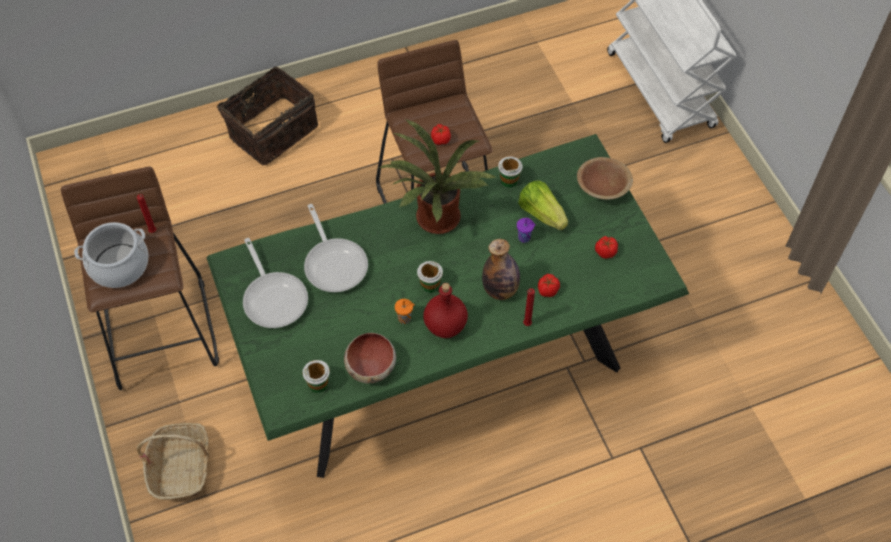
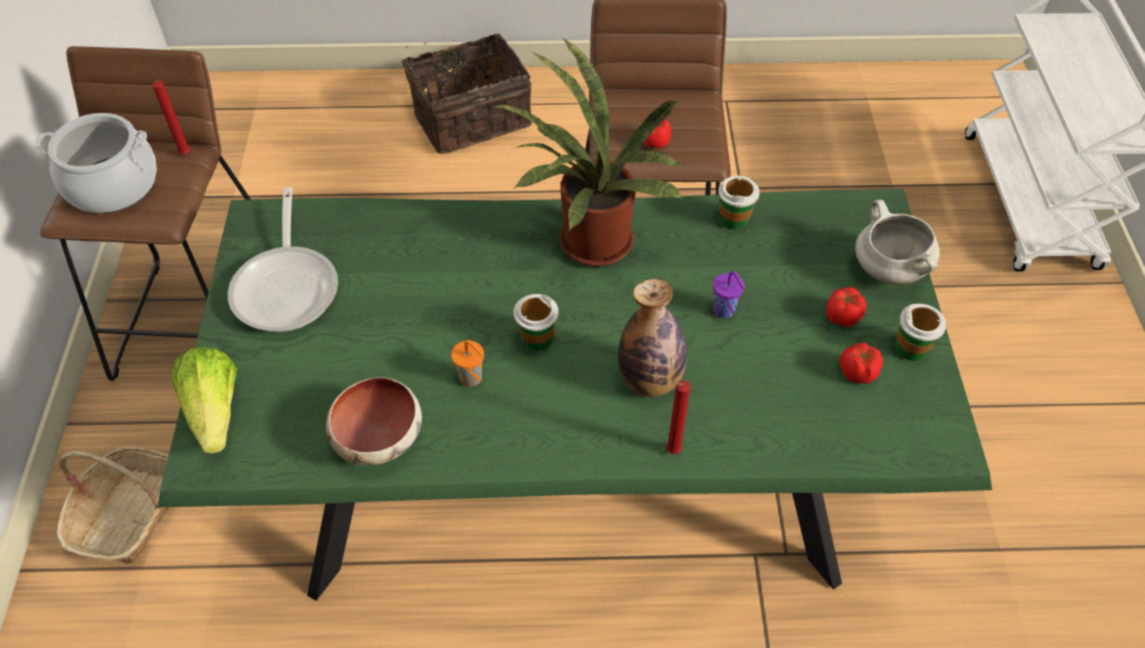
camera: 20 degrees right, 5 degrees down
cup [303,360,330,393] -> cup moved to [895,304,946,361]
frying pan [304,204,368,292] -> none
red bottle [423,283,468,338] -> none
lettuce [518,180,568,230] -> lettuce moved to [171,347,237,454]
tomato [538,274,560,297] -> tomato moved to [827,287,867,327]
brown bowl [577,157,633,199] -> white cooking pot [855,199,940,285]

